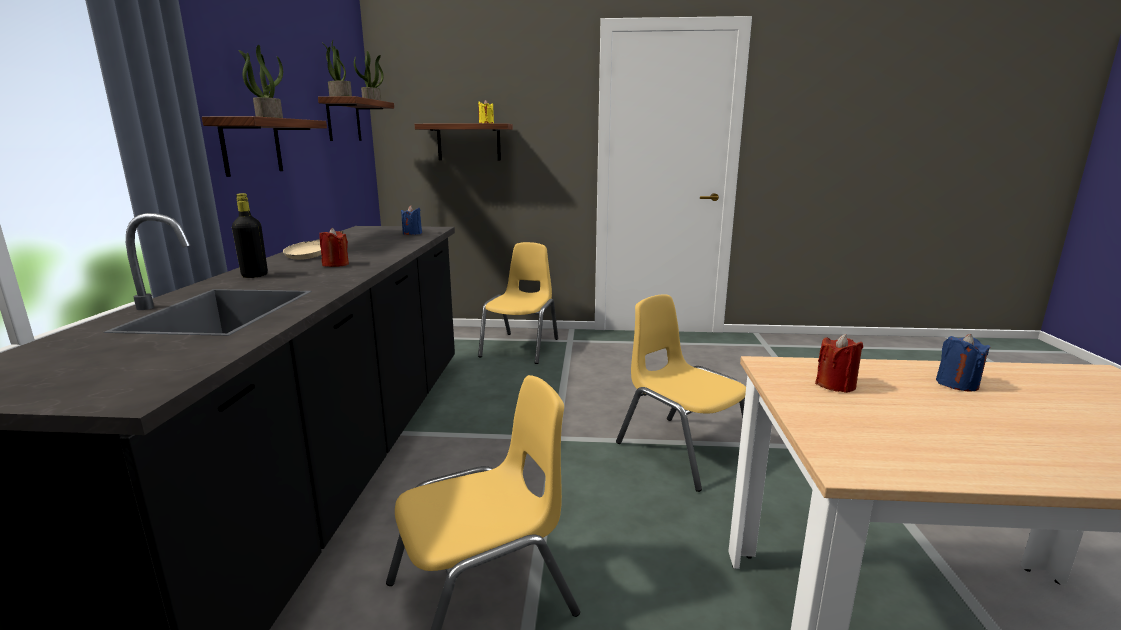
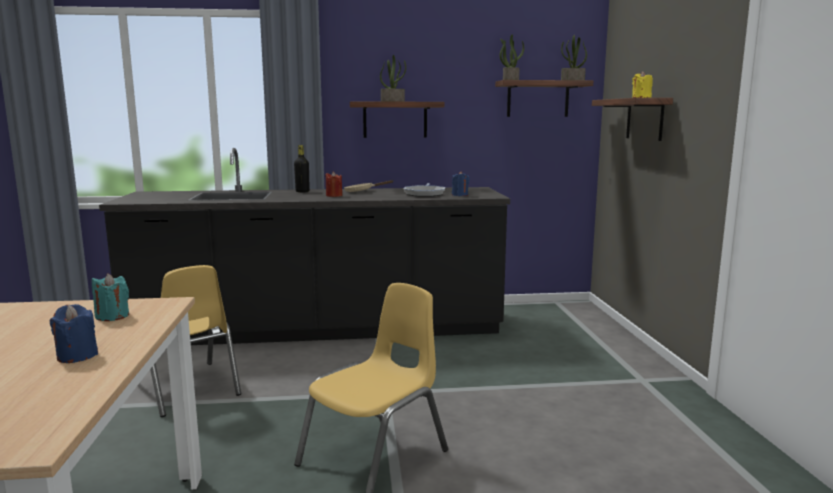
camera: 80 degrees right, 5 degrees down
yellow chair [478,242,558,364] -> none
red candle [815,334,863,393] -> turquoise candle [92,273,129,321]
none -> frying pan [404,183,445,197]

